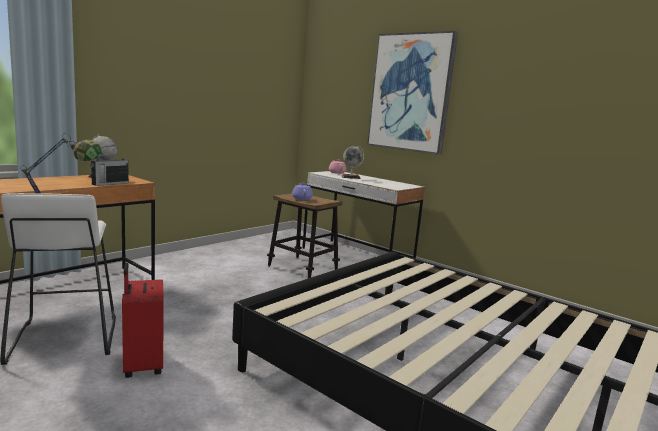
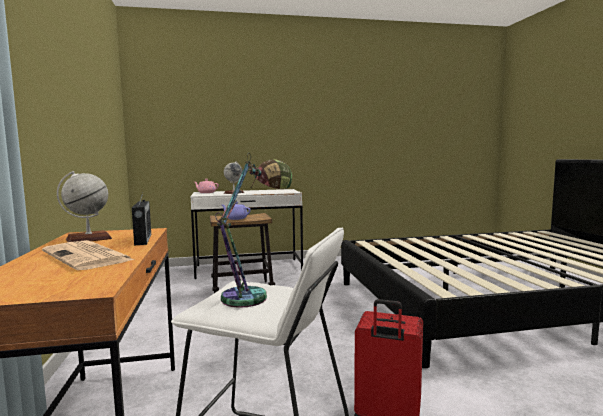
camera: 50 degrees left, 5 degrees down
picture [367,31,458,155] -> none
none -> newspaper [42,240,134,270]

